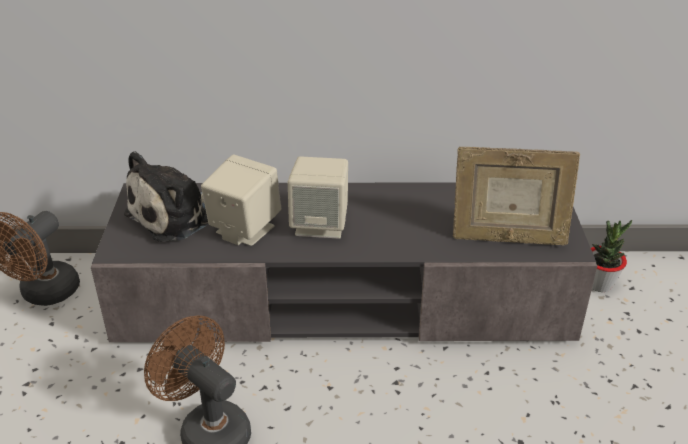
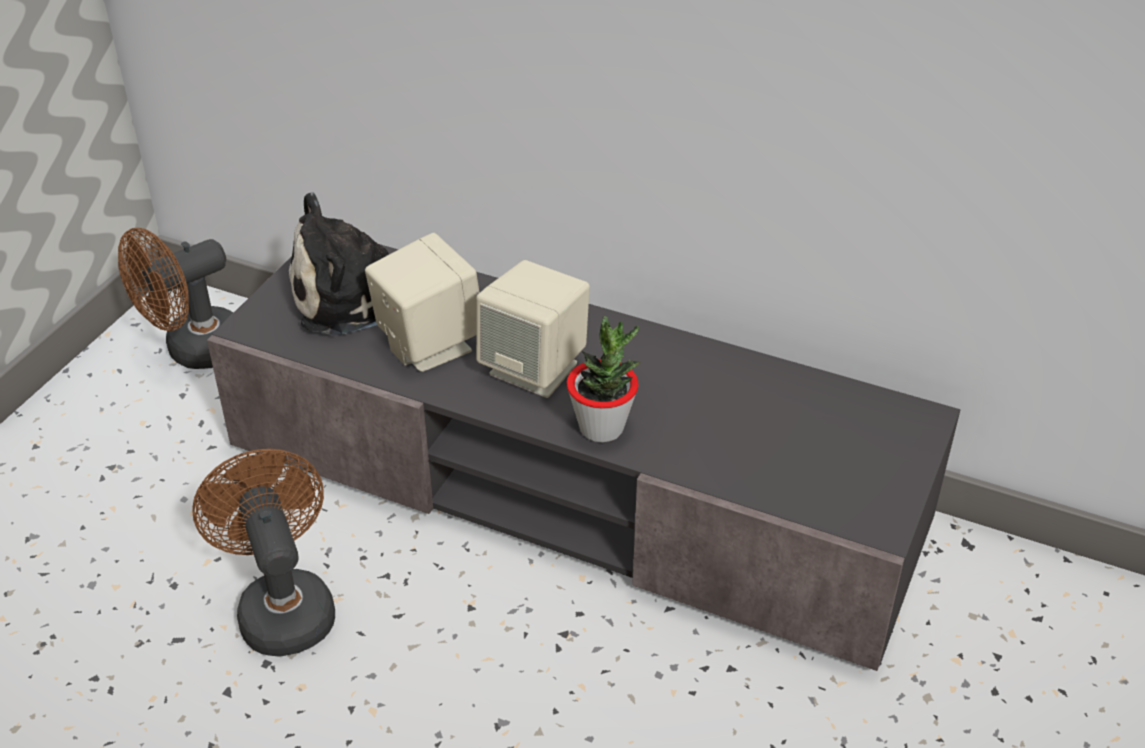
camera: 25 degrees right, 5 degrees up
picture frame [453,147,580,245] -> none
potted plant [591,220,632,292] -> potted plant moved to [566,316,641,443]

